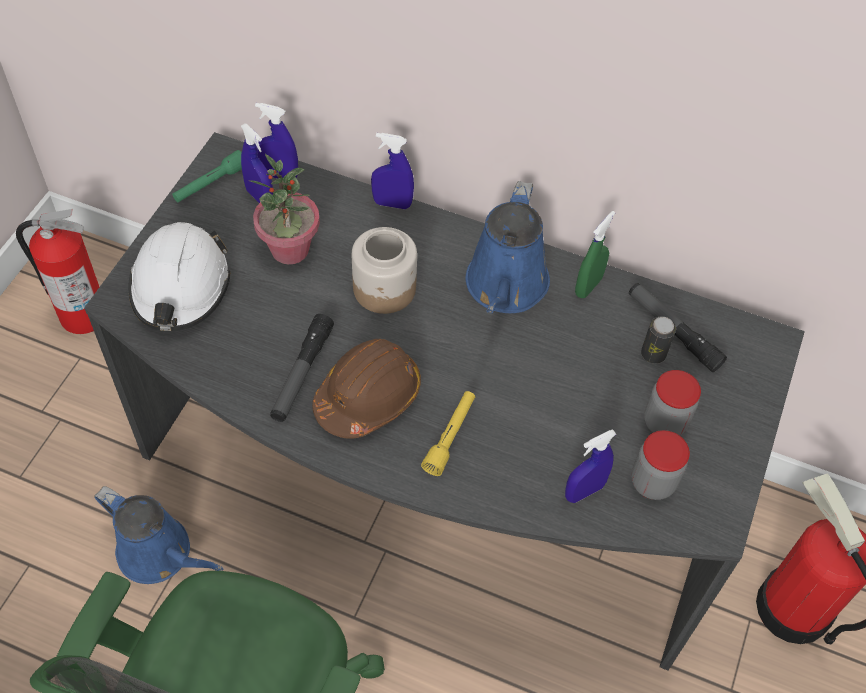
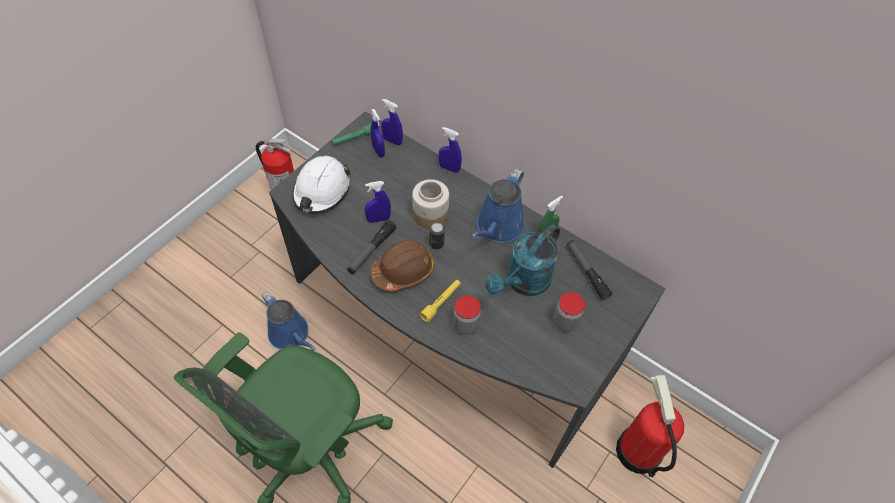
camera: 15 degrees right, 0 degrees up
potted plant [248,154,320,264] -> none
blue spray bottle [565,429,616,503] -> blue spray bottle moved to [365,181,391,223]
jar [631,430,690,500] -> jar moved to [453,296,481,335]
can [641,317,676,364] -> can moved to [430,223,445,250]
none -> turquoise watering can [486,224,560,296]

